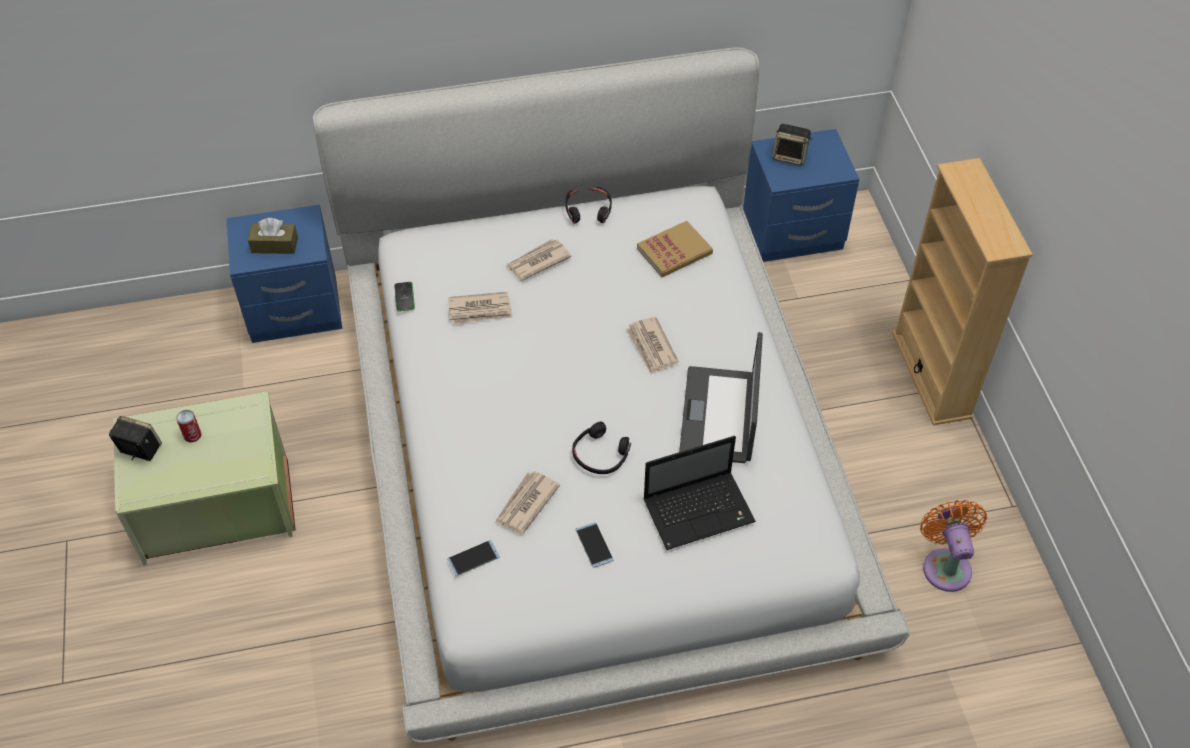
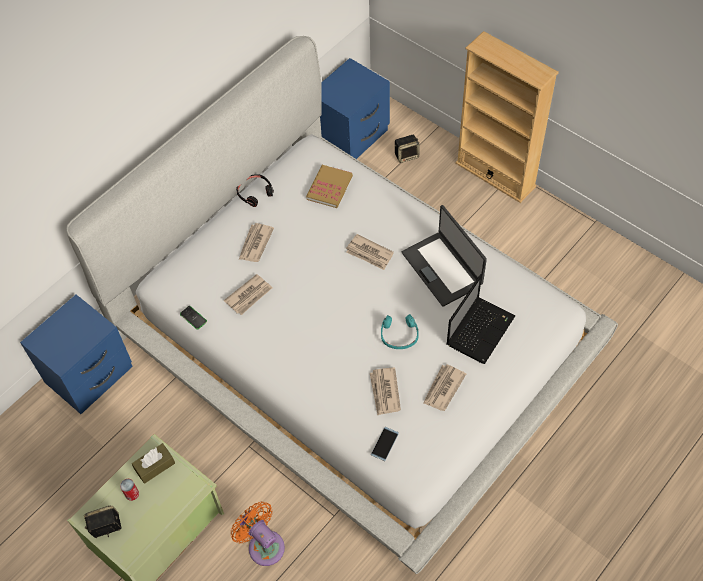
camera: 35 degrees left, 5 degrees up
brown tissue box [248,218,298,254] -> brown tissue box moved to [132,443,175,484]
black headphones [572,422,631,474] -> turquoise headphones [381,314,419,349]
phone [575,522,613,568] -> newspaper [423,364,466,411]
speaker [772,124,812,166] -> speaker moved to [395,135,420,163]
orange fan [920,500,987,592] -> orange fan moved to [231,502,285,566]

